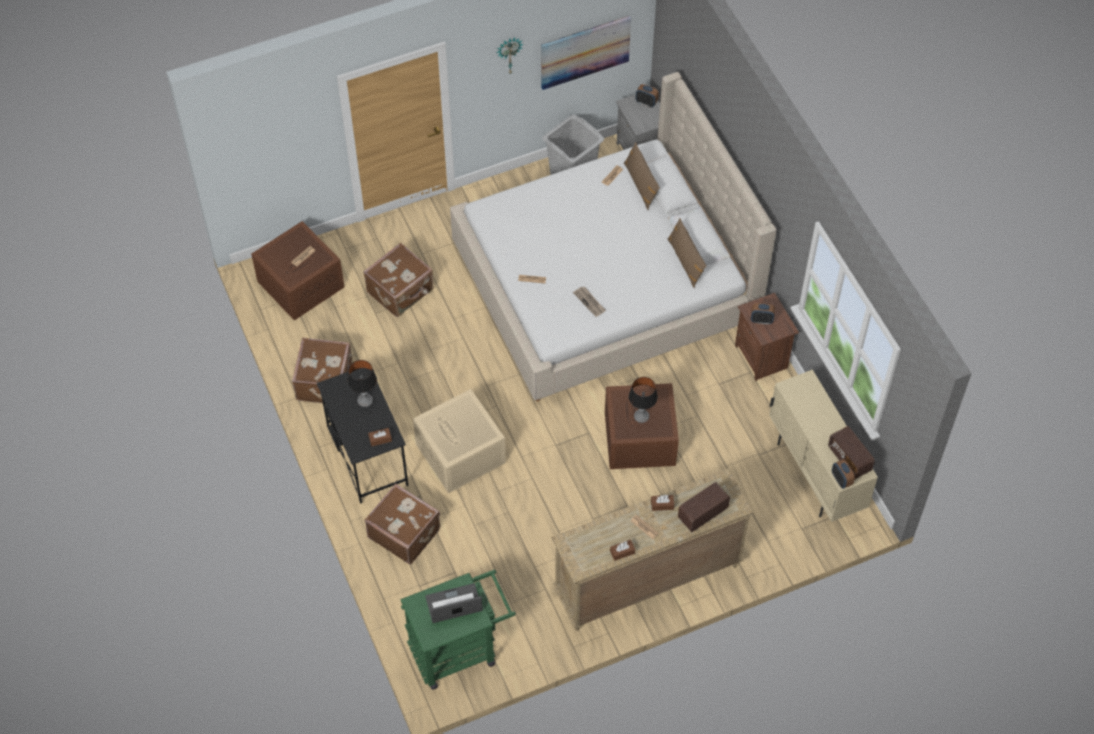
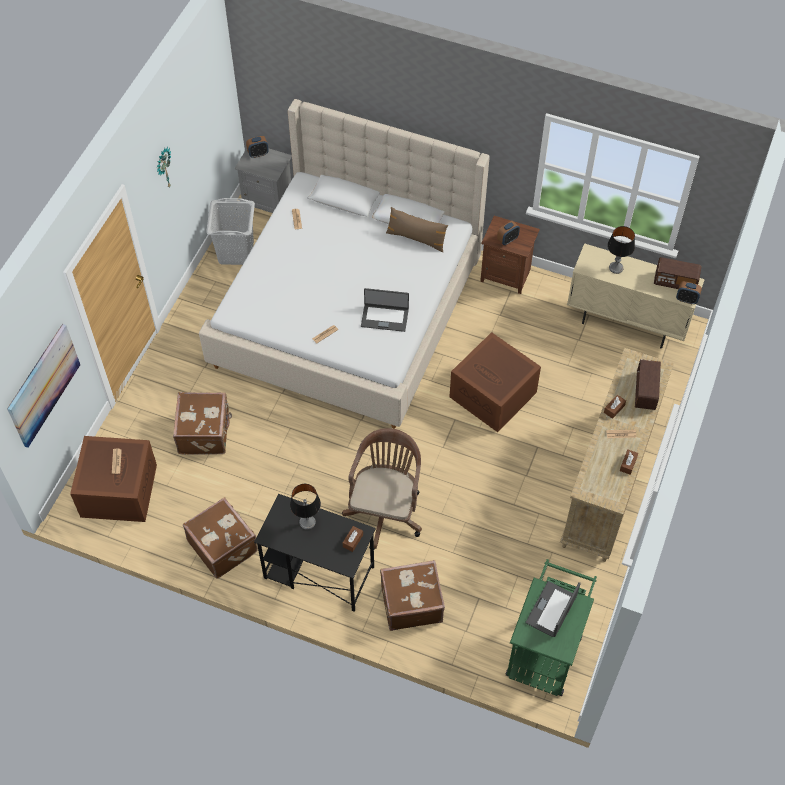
camera: 45 degrees left, 0 degrees up
beige storage box [413,389,506,493] -> brown office chair [342,428,422,549]
picture [541,16,631,90] -> picture moved to [7,324,80,448]
newspaper [573,286,606,317] -> laptop [361,288,409,332]
brown pillow [624,142,660,210] -> none
table lamp [629,377,658,423] -> table lamp moved to [607,226,635,274]

